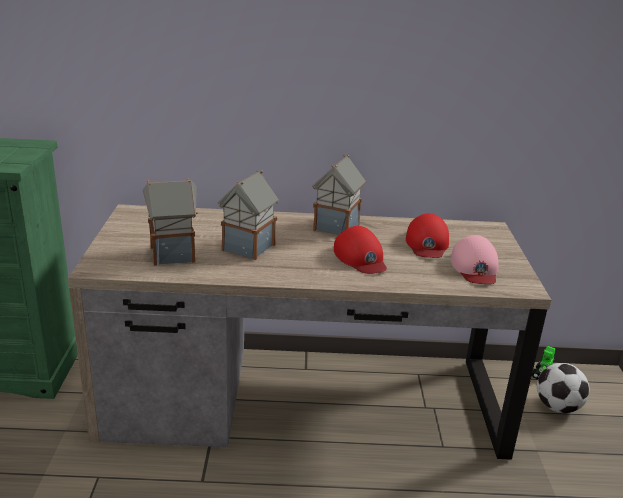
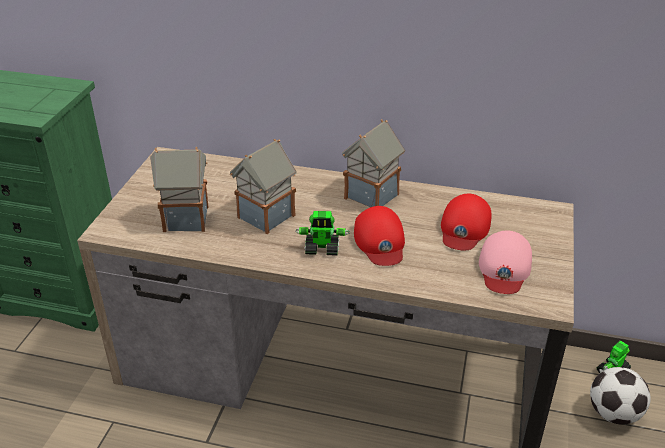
camera: 15 degrees right, 10 degrees up
none -> toy robot [295,211,350,256]

